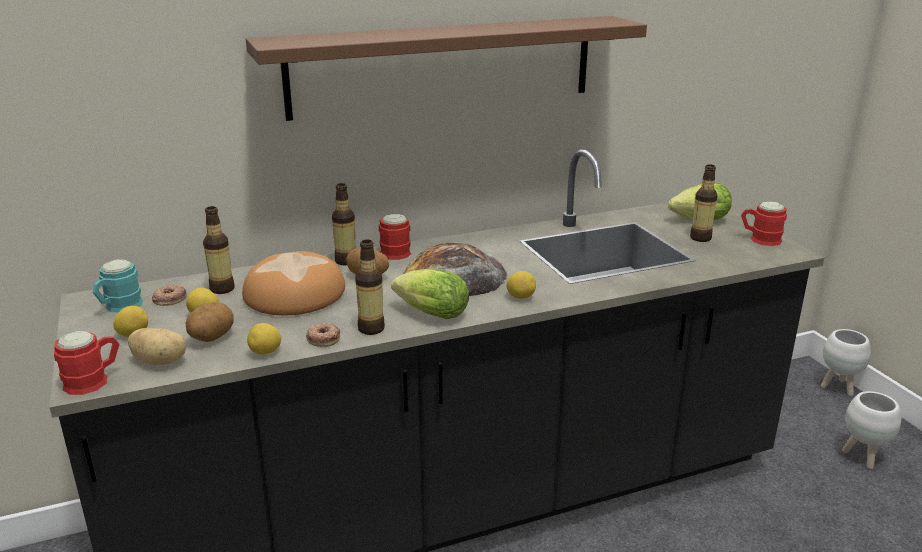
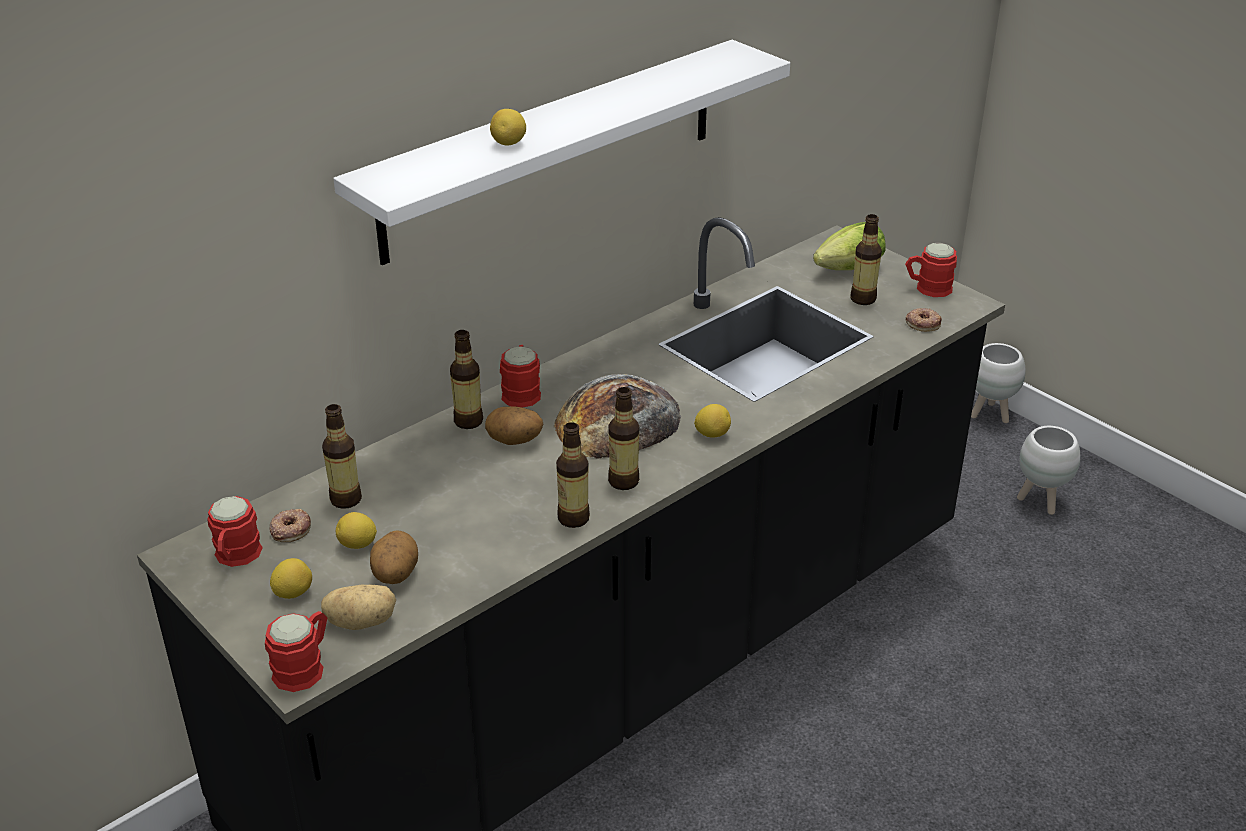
camera: 20 degrees left, 10 degrees up
turquoise mug [92,259,143,312] -> red mug [207,496,263,567]
bread [242,251,345,315] -> none
brown shelf [246,16,647,121] -> white shelf [333,40,790,265]
lemon [247,323,281,355] -> lemon moved to [490,109,526,145]
donut [306,323,340,347] -> donut moved to [906,308,942,332]
lettuce [391,269,469,319] -> bottle [608,387,640,490]

